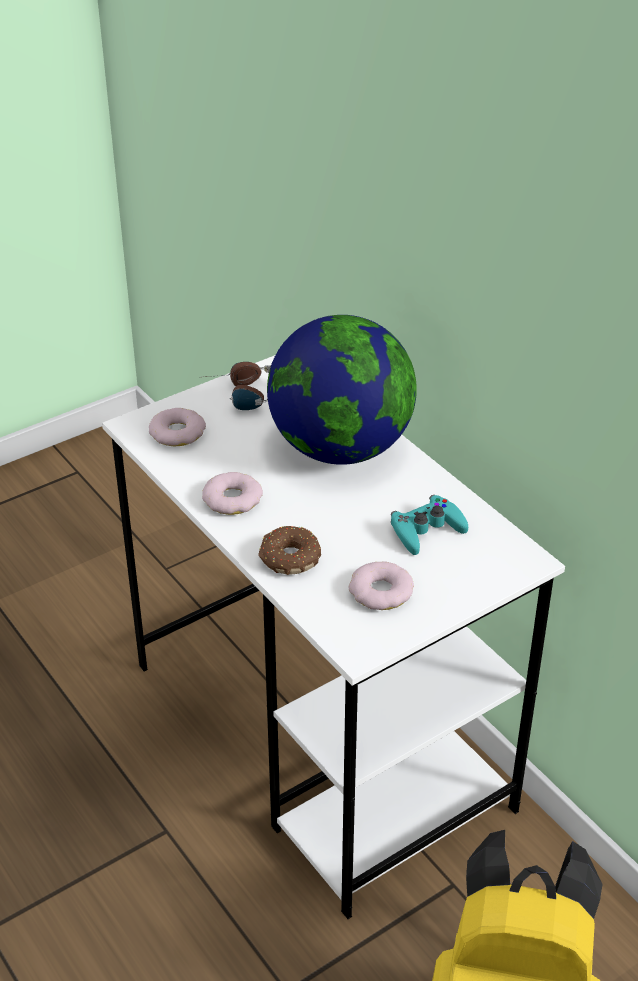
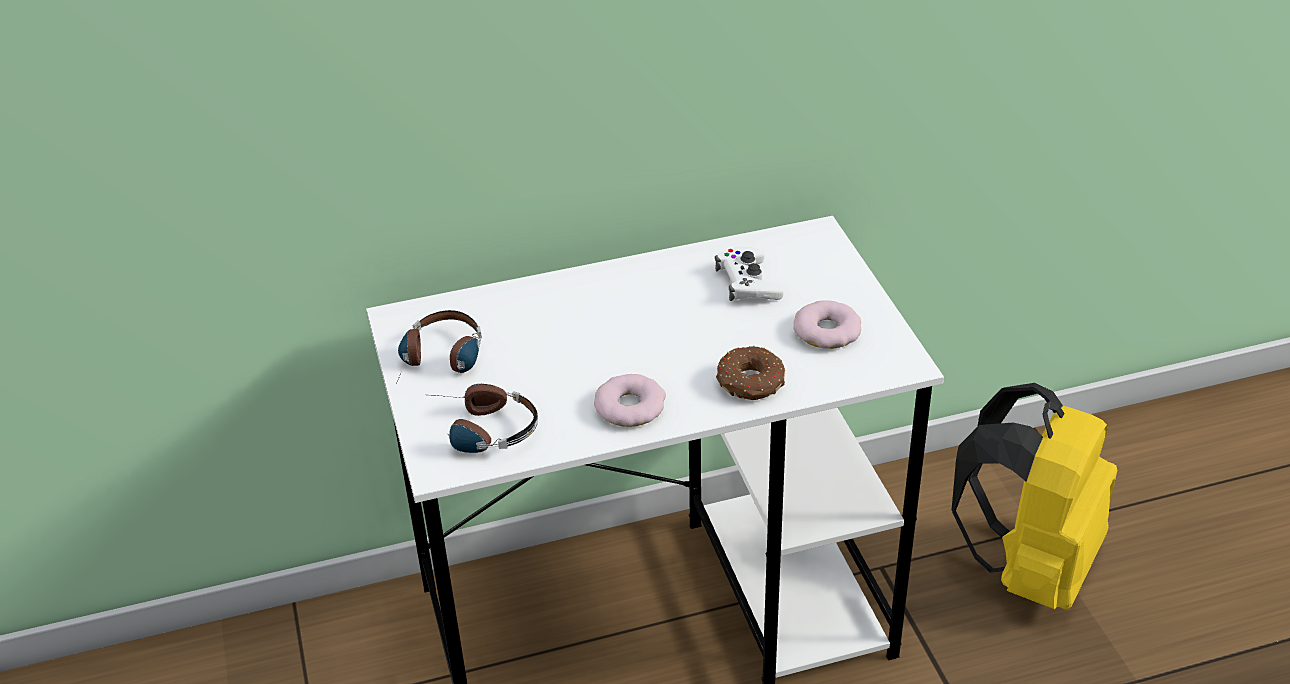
camera: 70 degrees left, 0 degrees up
donut [149,408,206,446] -> headphones [434,384,538,453]
globe [267,315,417,465] -> none
turquoise game controller [391,495,468,555] -> white game controller [715,247,784,301]

